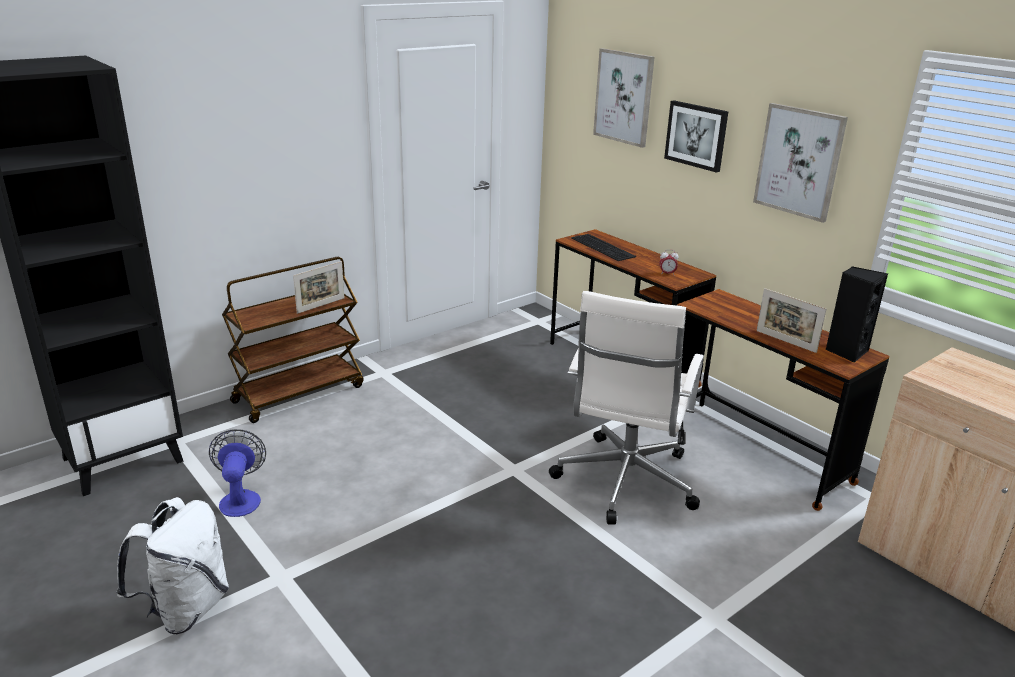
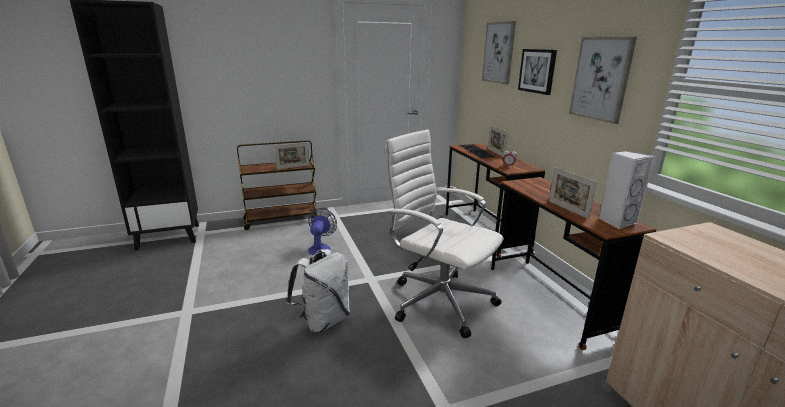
camera: 20 degrees right, 5 degrees down
white backpack [116,497,229,635] -> white backpack moved to [286,249,350,334]
fan [209,429,266,517] -> fan moved to [308,208,337,255]
white office chair [549,291,704,525] -> white office chair turned 90 degrees clockwise [385,130,504,338]
black speaker [826,266,888,363] -> white speaker [598,150,655,229]
none -> picture frame [488,125,508,157]

